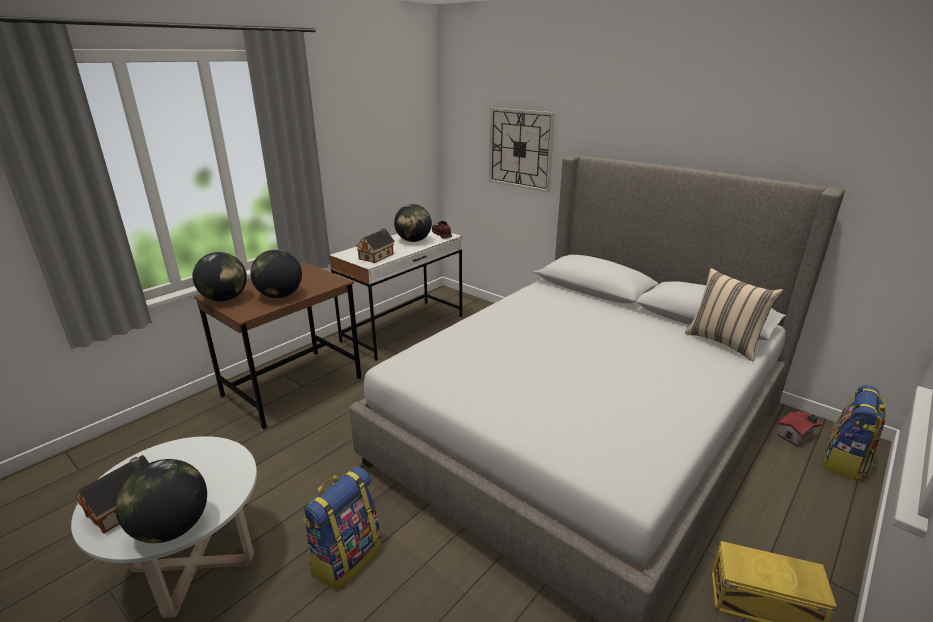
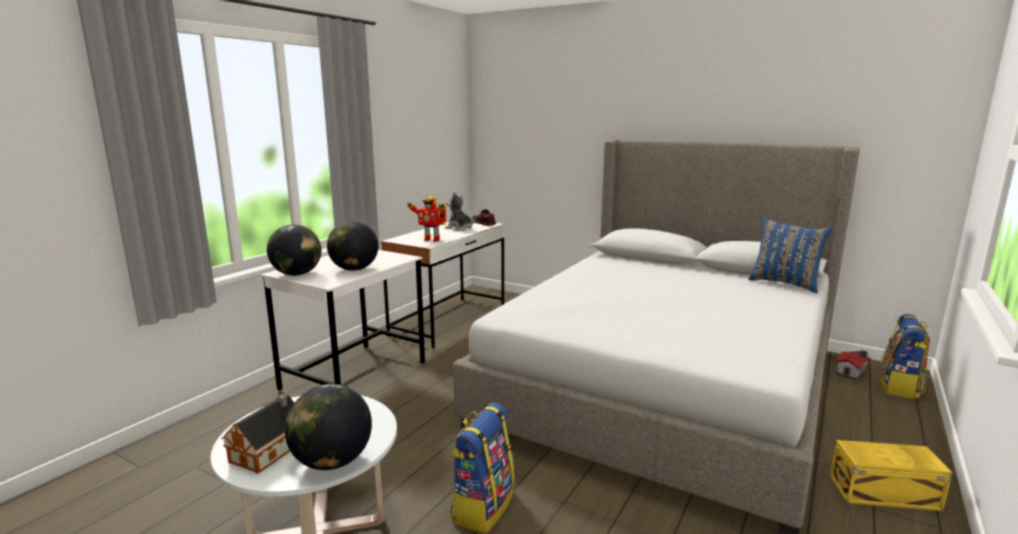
camera: 10 degrees left, 10 degrees down
brown desk [194,262,361,430] -> white desk [260,250,425,390]
toy house [356,228,395,263] -> toy robot [407,197,447,242]
globe [394,204,432,242] -> plush toy [445,192,476,231]
wall clock [489,108,555,192] -> none
beige pillow [685,268,783,361] -> blue pillow [748,218,833,293]

